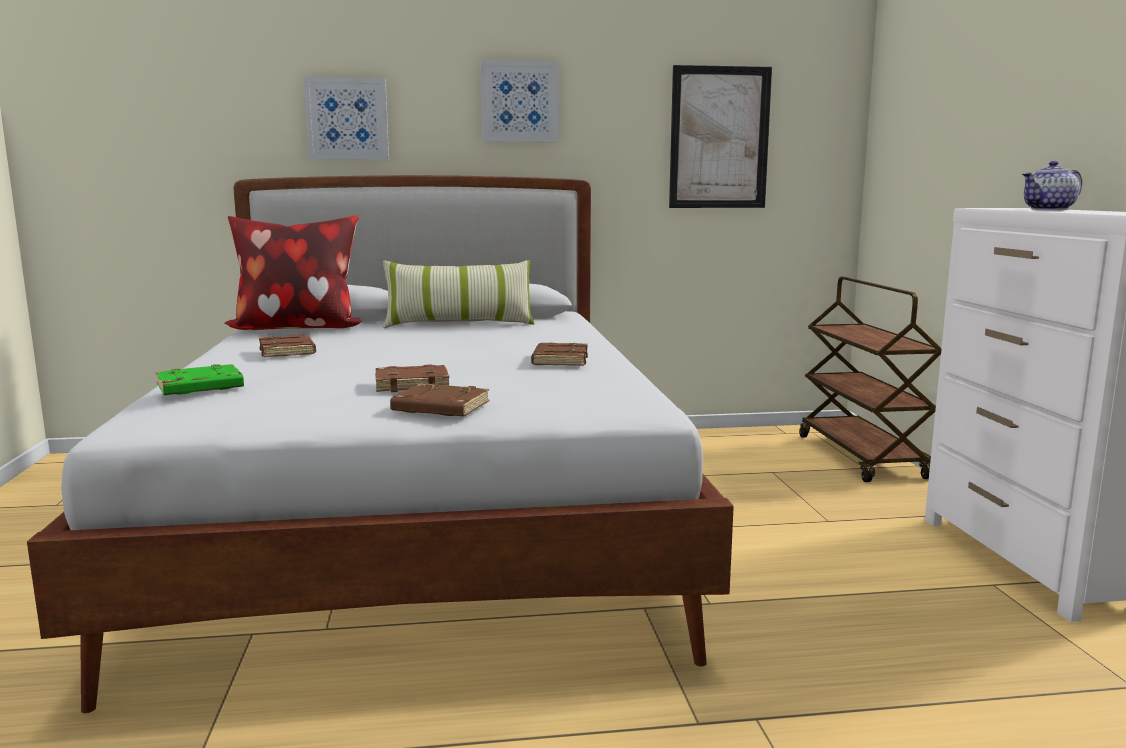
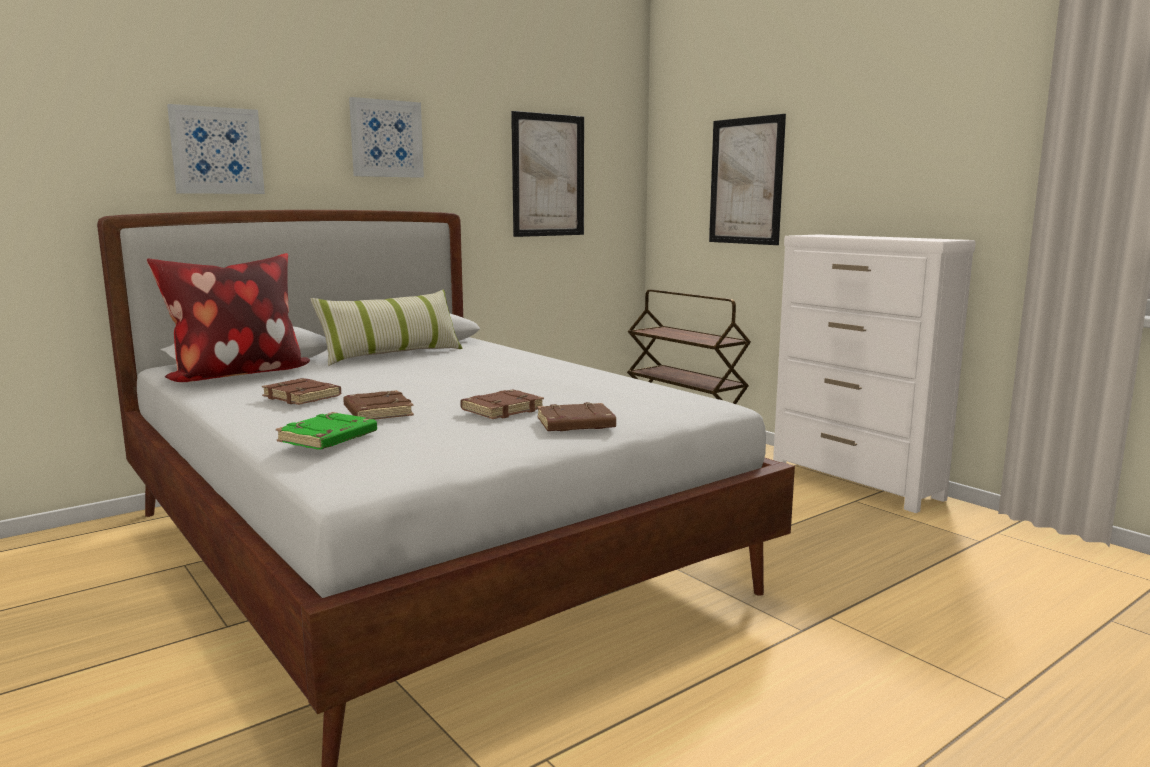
camera: 30 degrees left, 0 degrees up
brown book [531,343,588,366] -> brown book moved to [343,390,414,420]
teapot [1022,161,1082,210] -> none
none -> picture [709,114,786,245]

